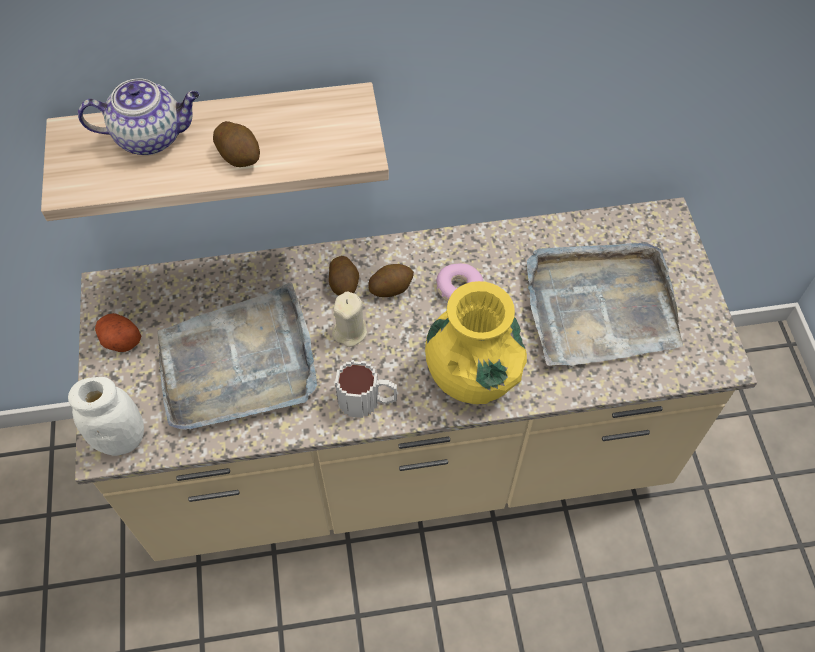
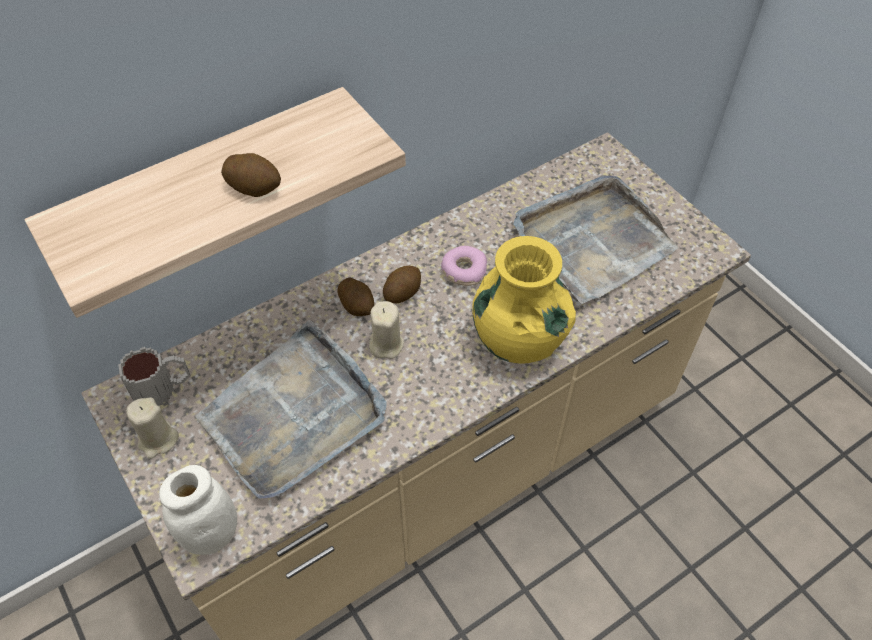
camera: 25 degrees left, 5 degrees down
teapot [78,79,200,155] -> none
potato [95,313,142,352] -> beige candle [126,397,179,459]
mug [335,360,397,418] -> mug moved to [118,347,191,406]

